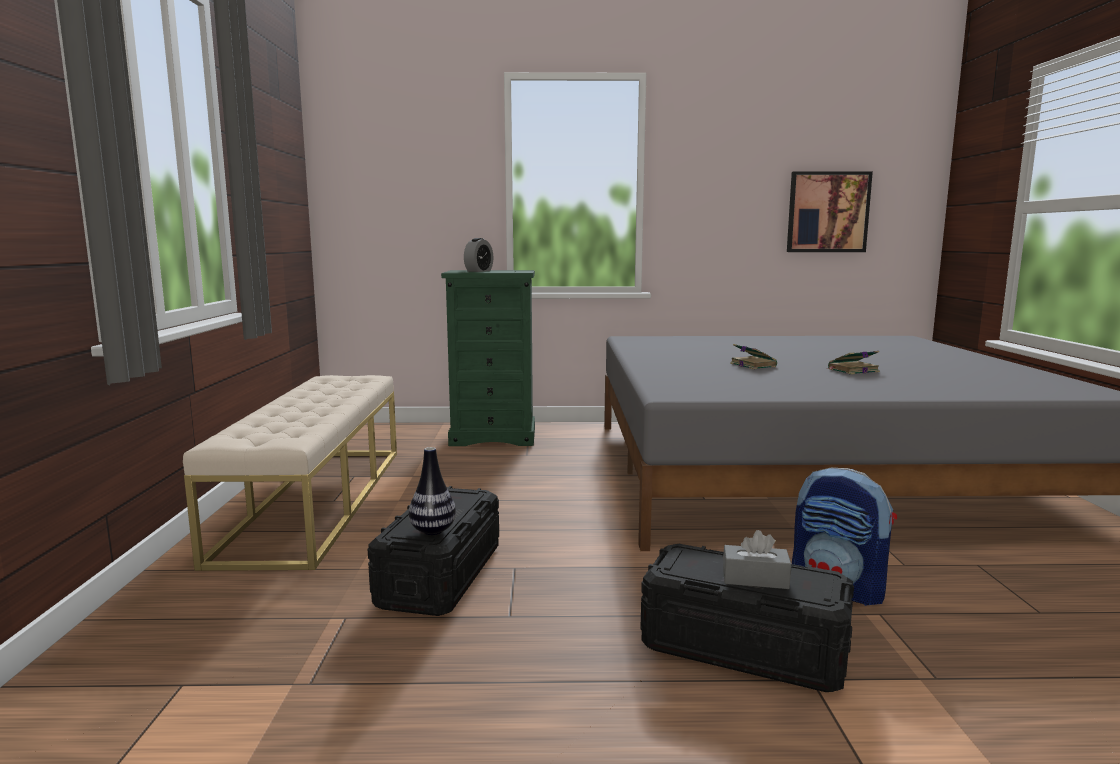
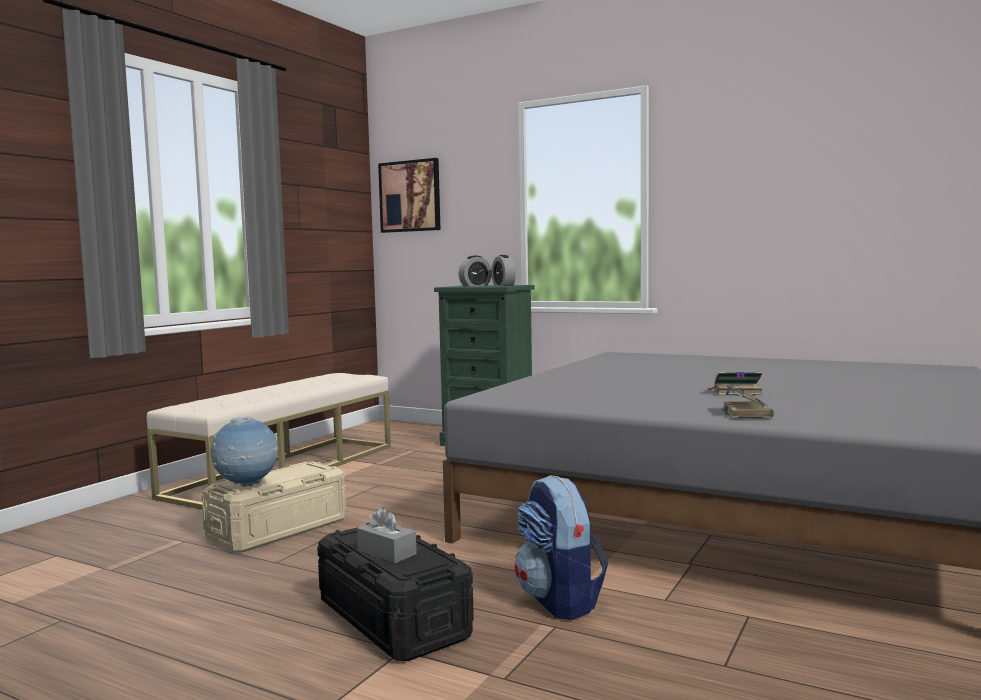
camera: 30 degrees right, 5 degrees down
black storage box [368,486,499,616] -> beige storage box [202,462,346,552]
vase [409,447,456,535] -> globe [211,417,278,487]
book [730,344,777,369] -> book moved to [721,384,774,419]
picture [787,171,873,252] -> picture moved to [378,158,441,233]
none -> alarm clock [492,255,516,286]

